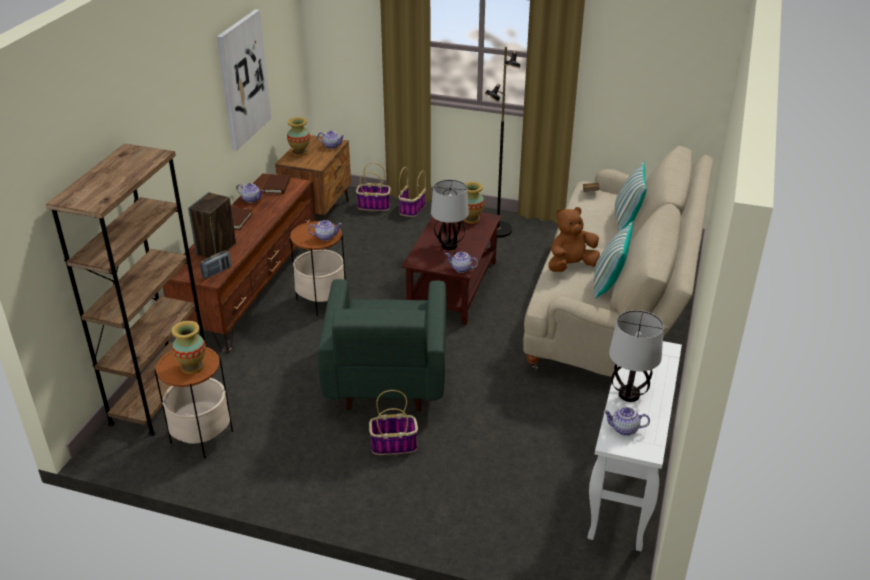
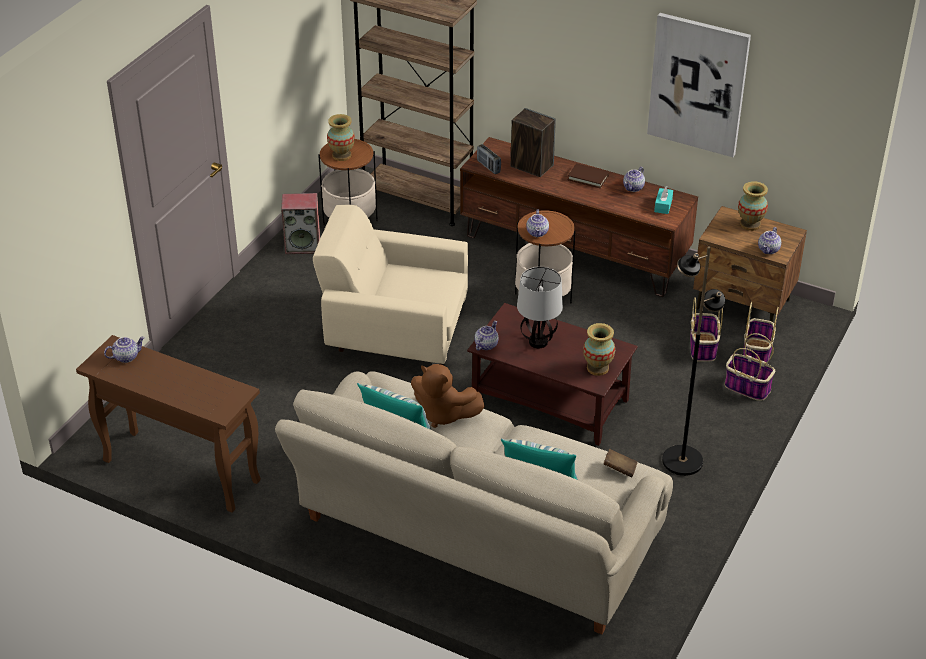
camera: 100 degrees right, 5 degrees up
brown book [263,174,291,194] -> turquoise tissue box [654,186,673,214]
green armchair [318,279,447,411] -> beige armchair [313,205,468,365]
basket [369,390,418,455] -> basket moved to [690,297,723,362]
brown plush toy [548,207,600,272] -> brown plush toy turned 135 degrees clockwise [411,364,485,428]
white console table [587,341,682,551] -> brown console table [76,335,261,513]
teapot [603,407,650,436] -> teapot turned 45 degrees clockwise [104,337,145,363]
table lamp [609,310,664,402] -> none
none -> speaker [281,193,321,254]

